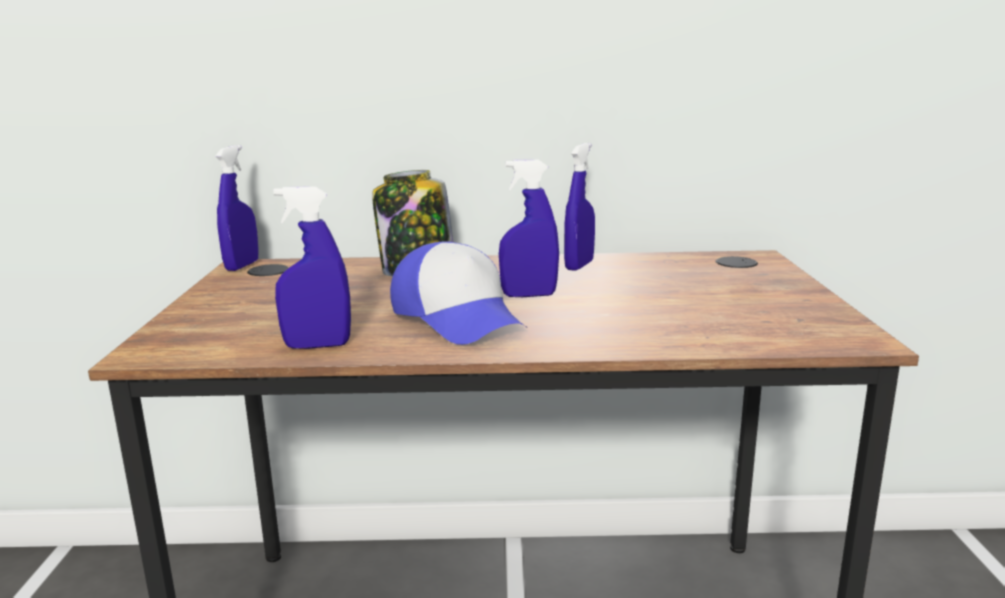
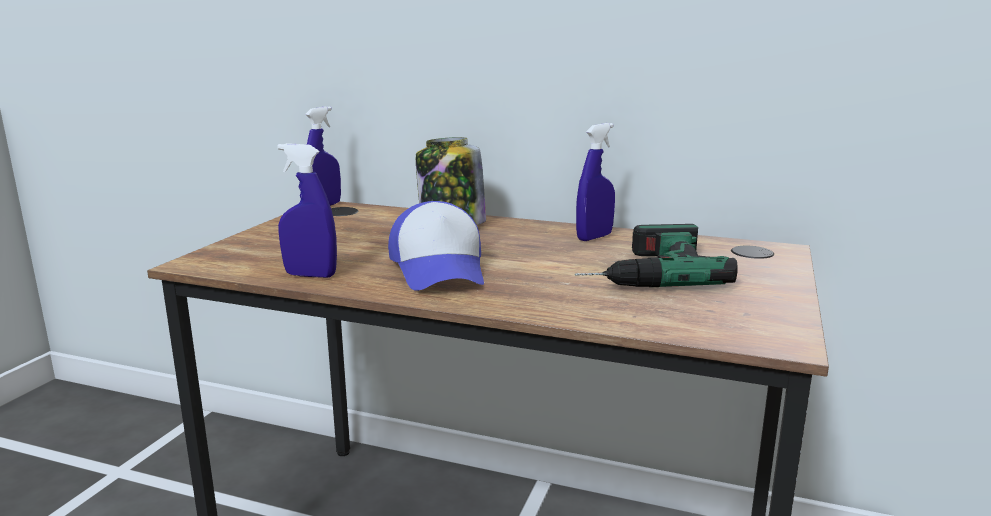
camera: 20 degrees right, 0 degrees up
blue spray bottle [499,160,559,297] -> none
none -> power drill [575,224,738,287]

